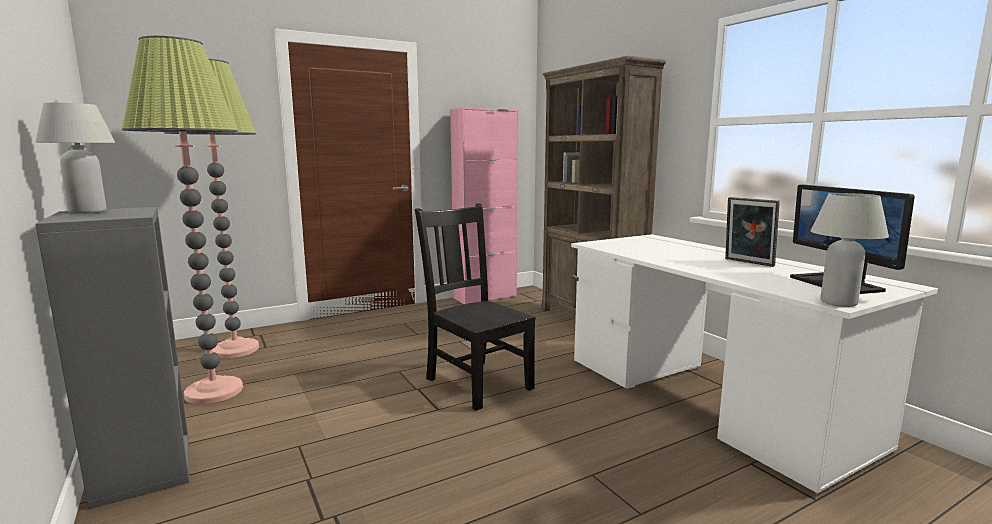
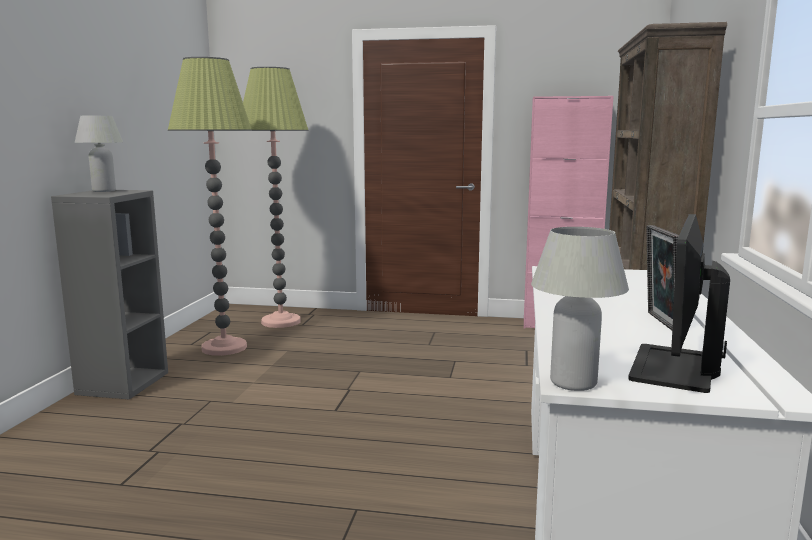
camera: 40 degrees right, 0 degrees up
black chair [415,203,536,411] -> none

